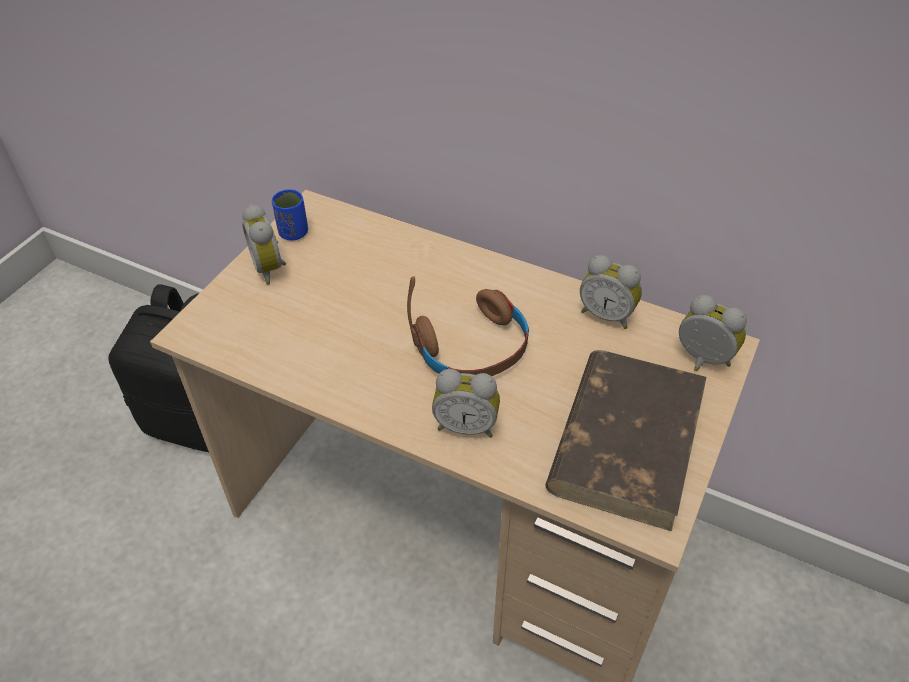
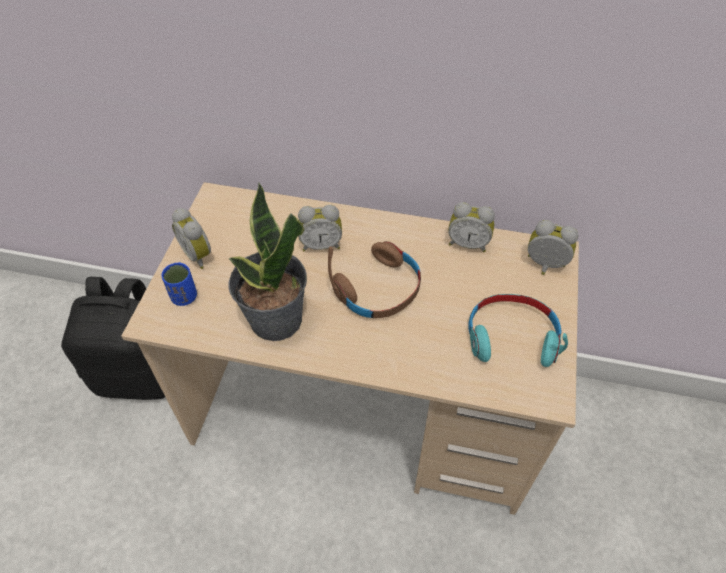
camera: 15 degrees left, 5 degrees up
blue cup [272,189,308,241] -> blue cup moved to [162,262,197,306]
alarm clock [432,369,500,438] -> alarm clock moved to [298,205,342,251]
brown book [545,350,707,531] -> turquoise headphones [468,294,568,367]
none -> potted plant [228,183,307,341]

